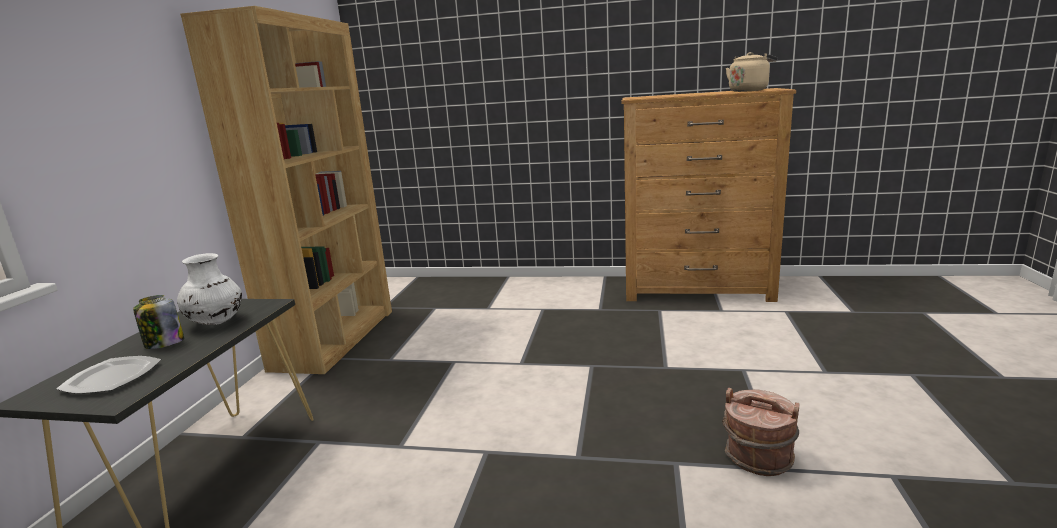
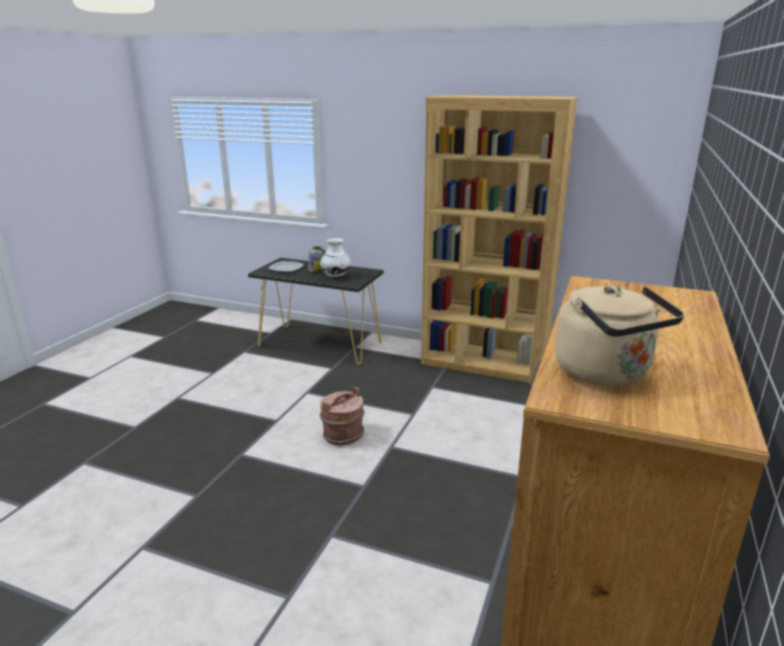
camera: 100 degrees right, 5 degrees up
brown bucket [722,388,800,476] -> brown bucket moved to [320,387,364,445]

